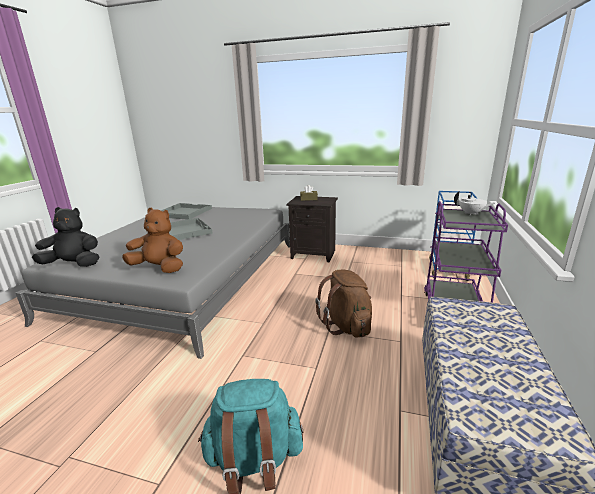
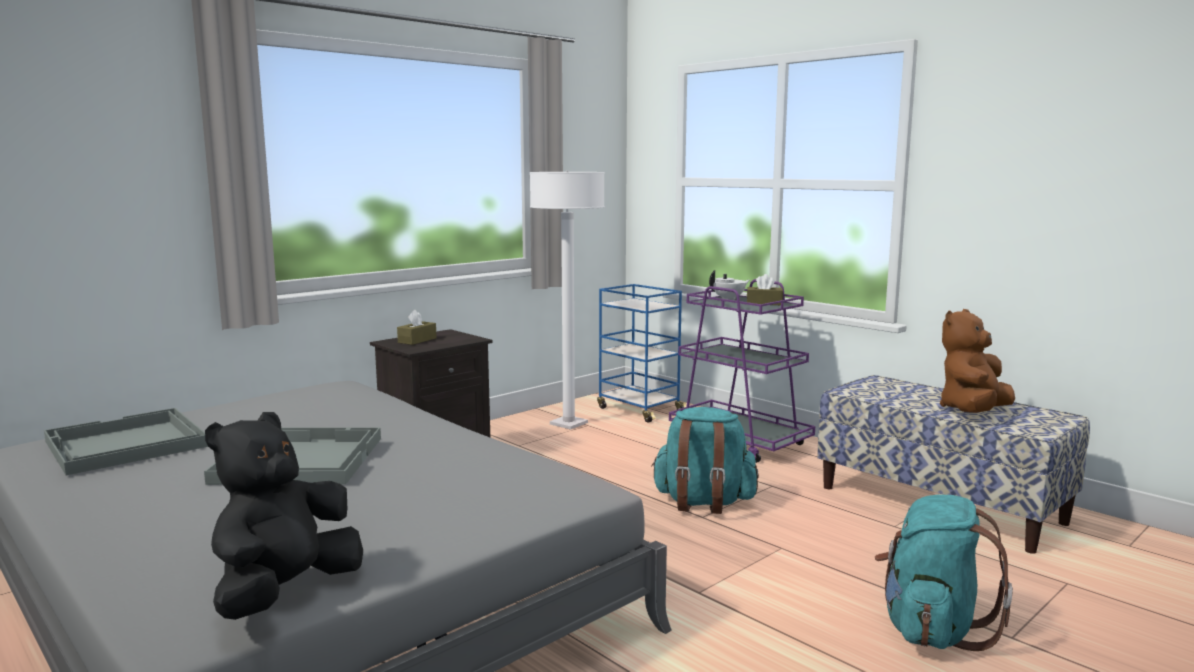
camera: 60 degrees left, 10 degrees down
brown plush toy [122,208,183,273] -> brown plush toy moved to [940,309,1015,413]
brown backpack [315,269,372,338] -> turquoise backpack [651,407,759,514]
none -> white floor lamp [530,170,605,430]
none -> brown tissue box [747,274,783,305]

